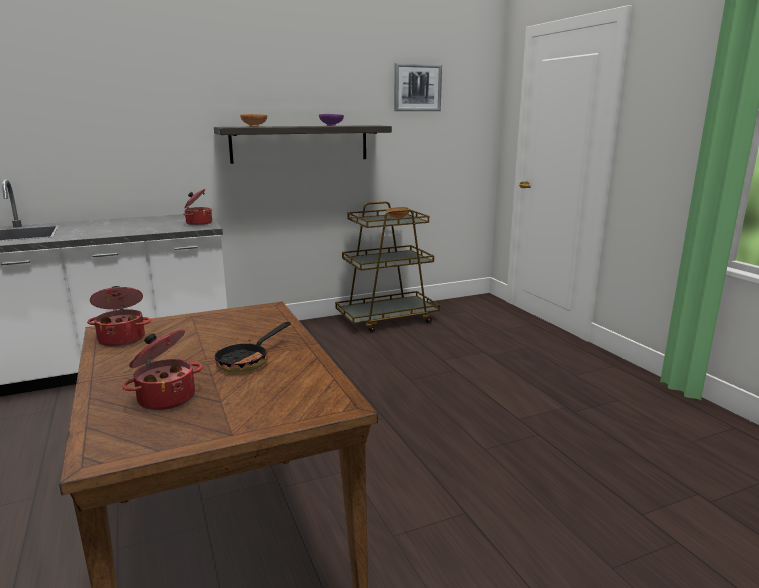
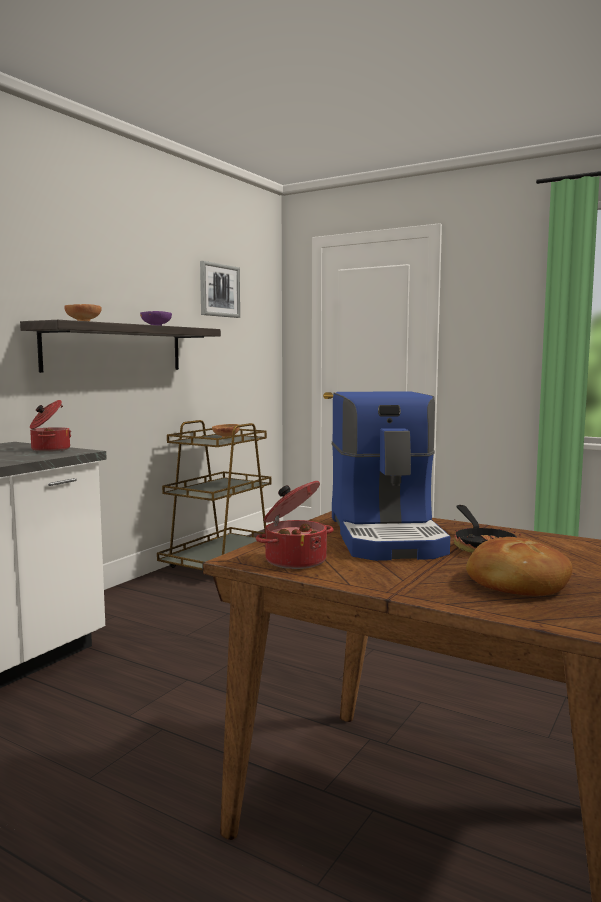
camera: 35 degrees left, 10 degrees down
cooking pot [122,329,203,411] -> bread [466,537,573,596]
none -> coffee machine [331,391,450,561]

